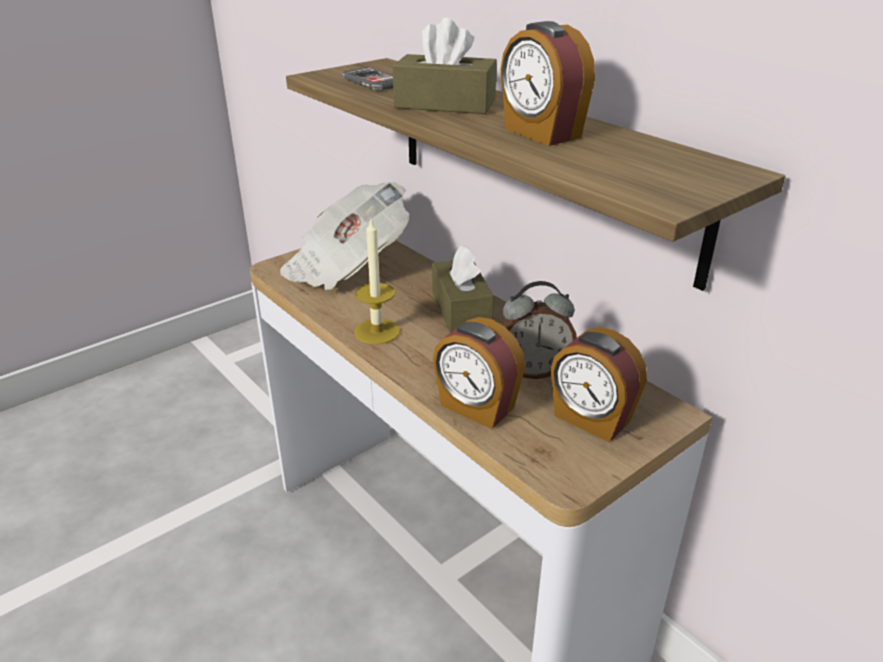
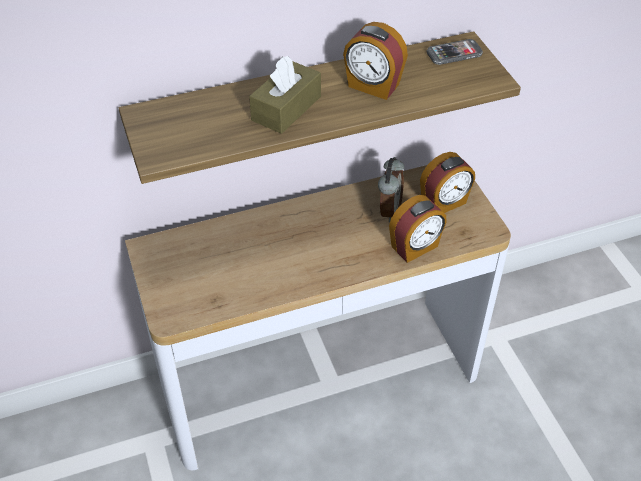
camera: 70 degrees left, 15 degrees up
newspaper [280,182,409,290] -> none
phone [342,67,393,90] -> phone moved to [427,39,483,65]
candle [354,217,400,344] -> none
brown tissue box [432,246,494,332] -> none
alarm clock [500,21,595,146] -> alarm clock turned 45 degrees clockwise [343,22,408,100]

